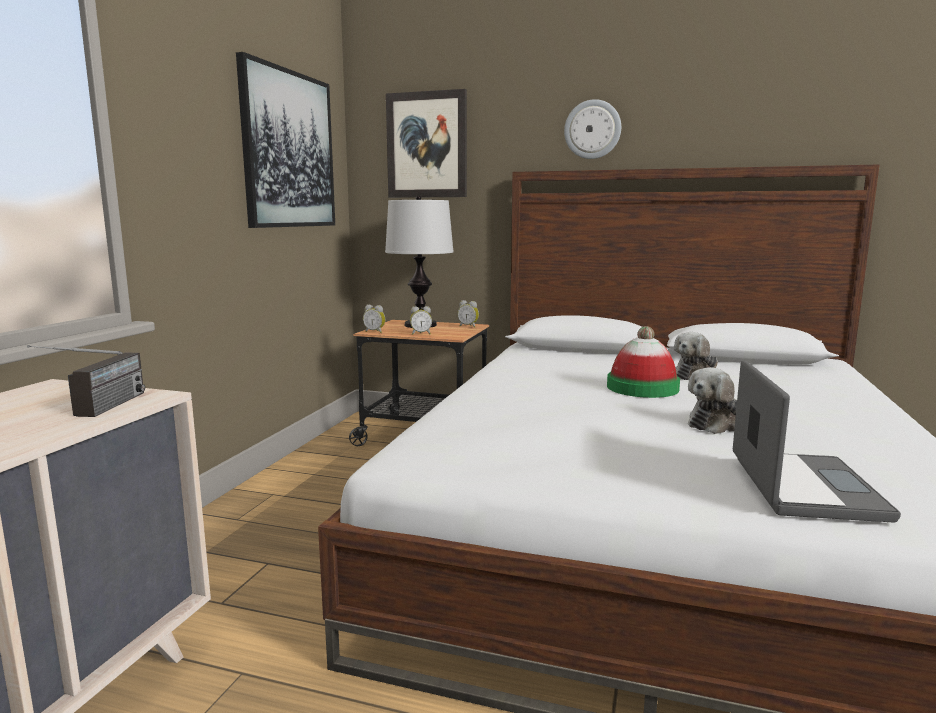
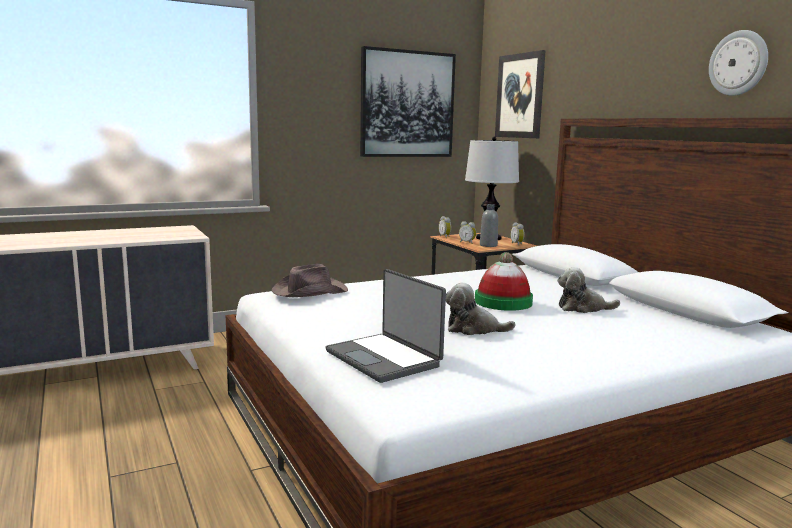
camera: 45 degrees right, 0 degrees up
radio [27,345,145,417] -> none
wall clock [564,99,621,159] -> wall clock moved to [709,30,768,96]
laptop [733,361,901,523] -> laptop turned 90 degrees clockwise [325,269,446,383]
none -> brown hat [272,264,348,297]
none -> grey bottle [480,204,498,247]

